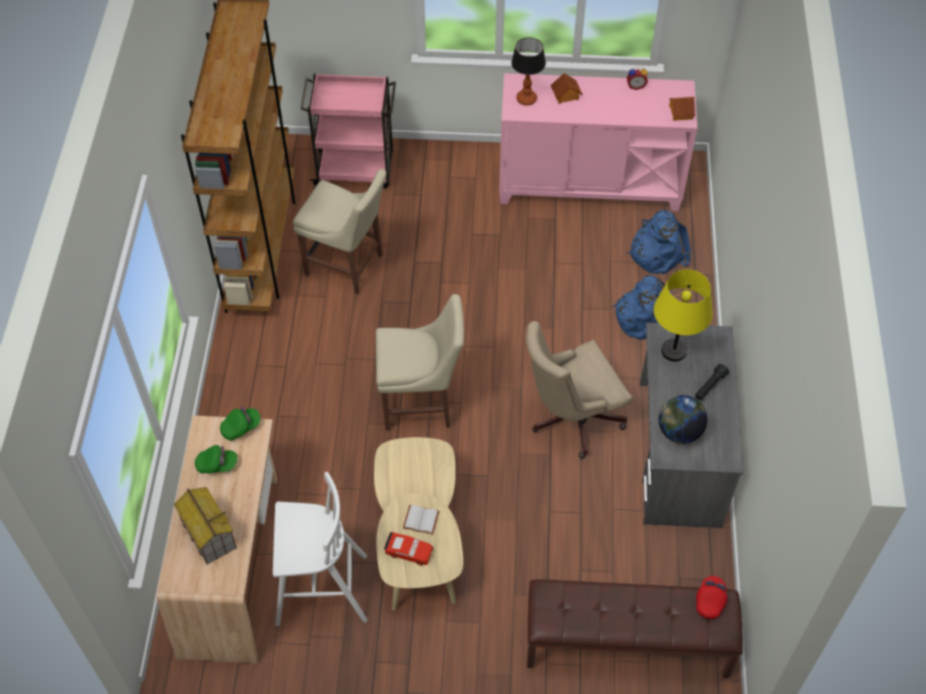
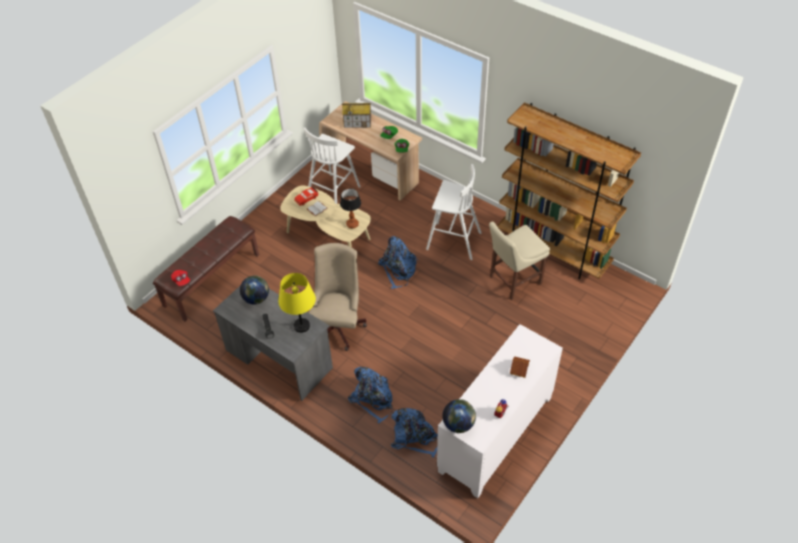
camera: 125 degrees right, 5 degrees down
pink cart [301,74,396,189] -> none
beige chair [376,294,464,431] -> blue backpack [378,236,419,289]
pink cabinet [499,73,697,211] -> white cabinet [437,324,563,498]
table lamp [511,37,546,105] -> table lamp moved to [340,188,361,229]
toy house [669,97,695,121] -> globe [442,399,476,433]
none -> white stool [426,164,481,260]

